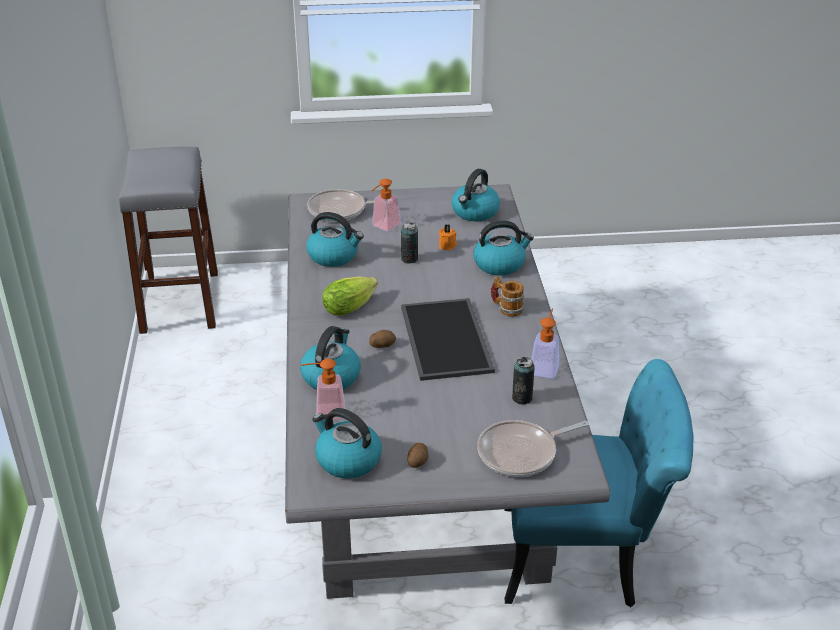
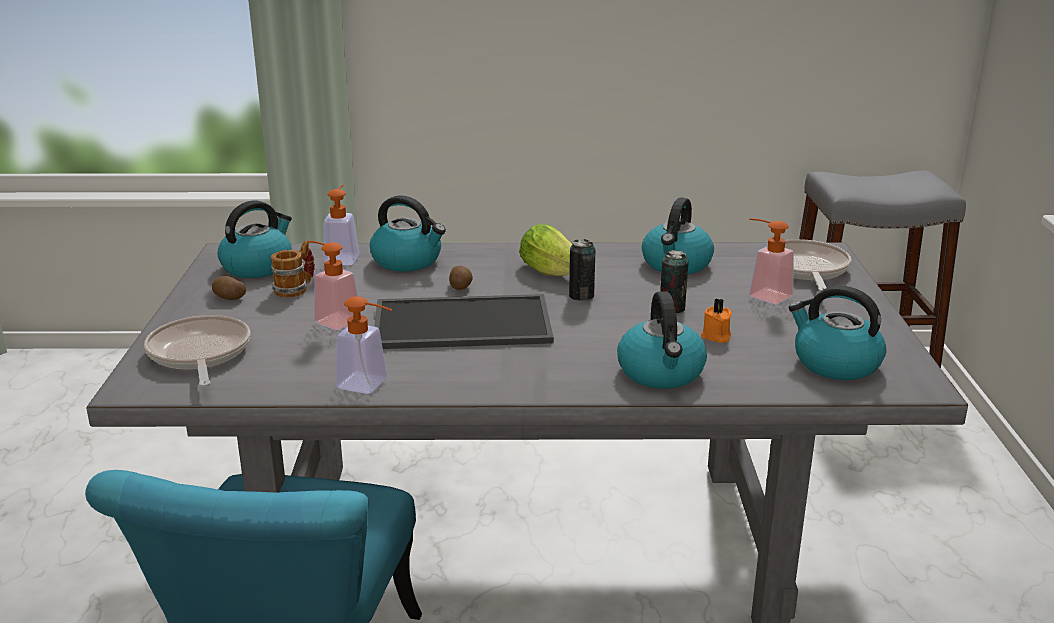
camera: 95 degrees right, 10 degrees down
mug [491,276,524,317] -> mug moved to [271,241,315,298]
can [512,357,535,405] -> can moved to [569,239,595,301]
none -> soap dispenser [307,241,361,330]

